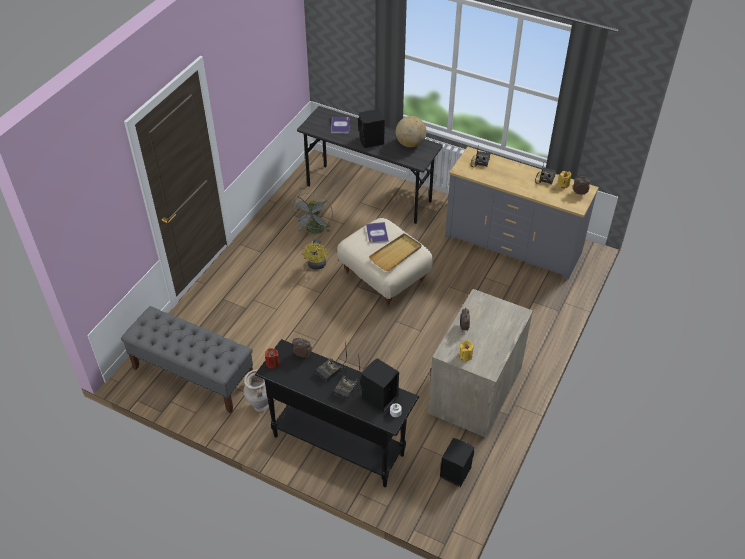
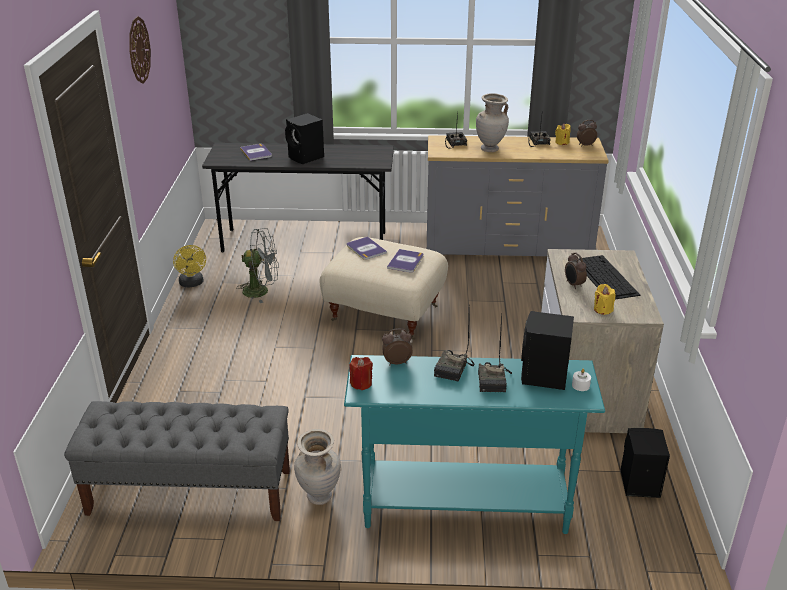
camera: 25 degrees left, 15 degrees down
black console table [255,339,419,487] -> turquoise console table [344,355,605,534]
grey fan [292,193,333,234] -> grey fan turned 75 degrees counterclockwise [236,228,279,303]
yellow fan [303,239,328,270] -> yellow fan moved to [173,245,206,288]
beige tray [369,233,422,271] -> book [387,249,423,272]
globe [396,116,427,147] -> none
none -> wall clock [129,16,151,84]
none -> beige vase [476,93,509,152]
none -> keyboard [578,255,640,299]

